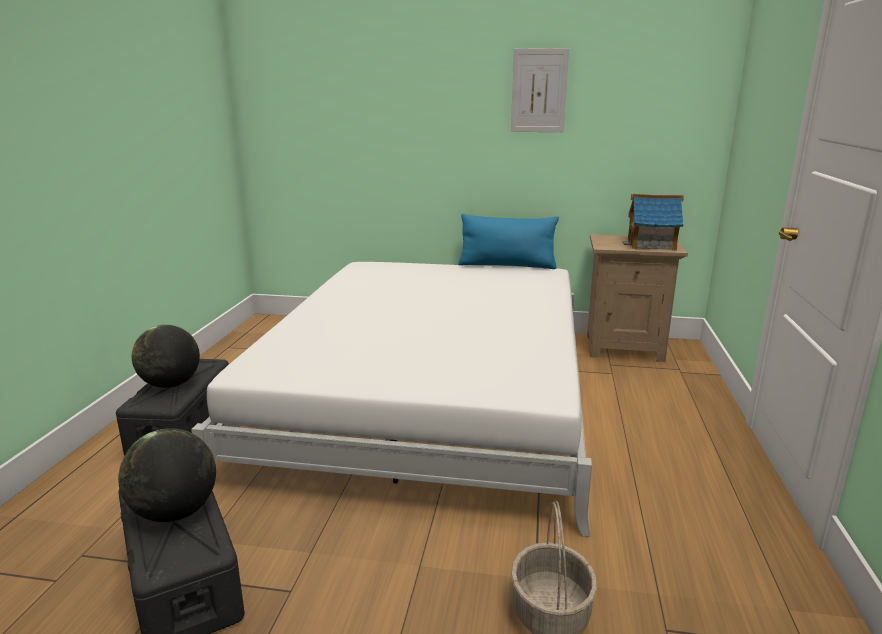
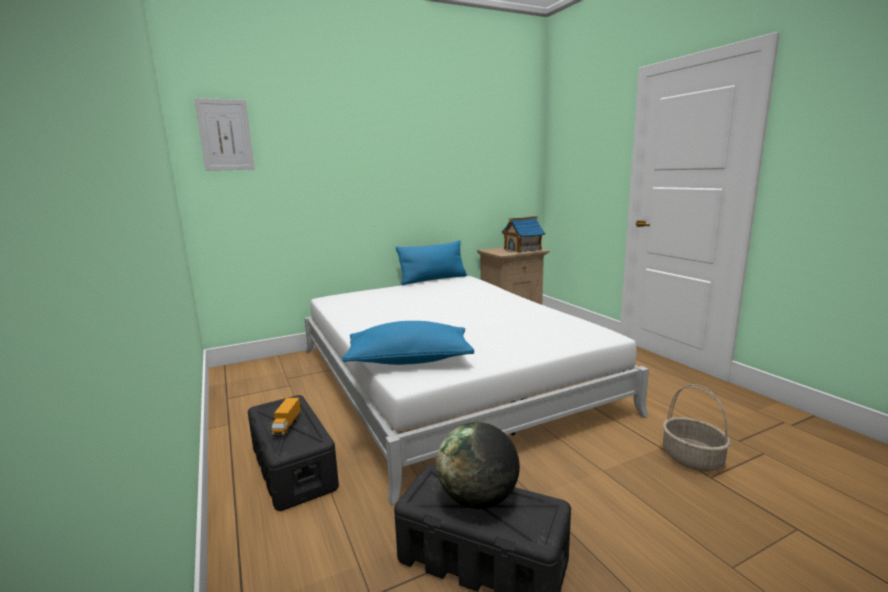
camera: 35 degrees left, 5 degrees down
globe [132,325,200,388] -> toy truck [271,398,301,436]
picture [511,48,569,132] -> picture moved to [194,98,255,171]
none -> blue pillow [342,321,474,365]

